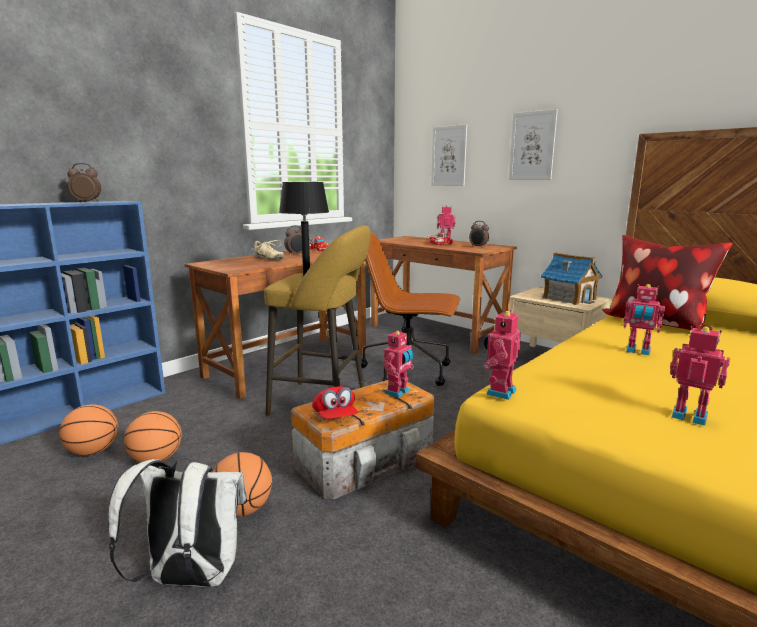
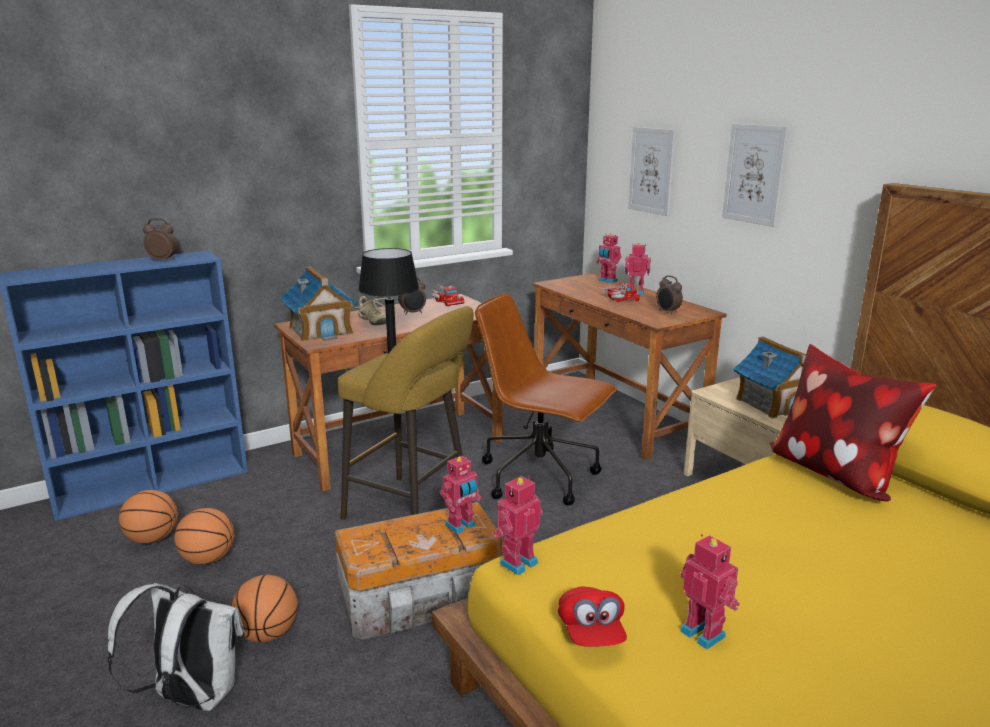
camera: 15 degrees right, 5 degrees up
red cap [312,386,358,419] -> red cap moved to [558,587,627,647]
toy robot [623,284,665,355] -> toy robot moved to [596,233,622,283]
none -> toy house [280,266,358,342]

